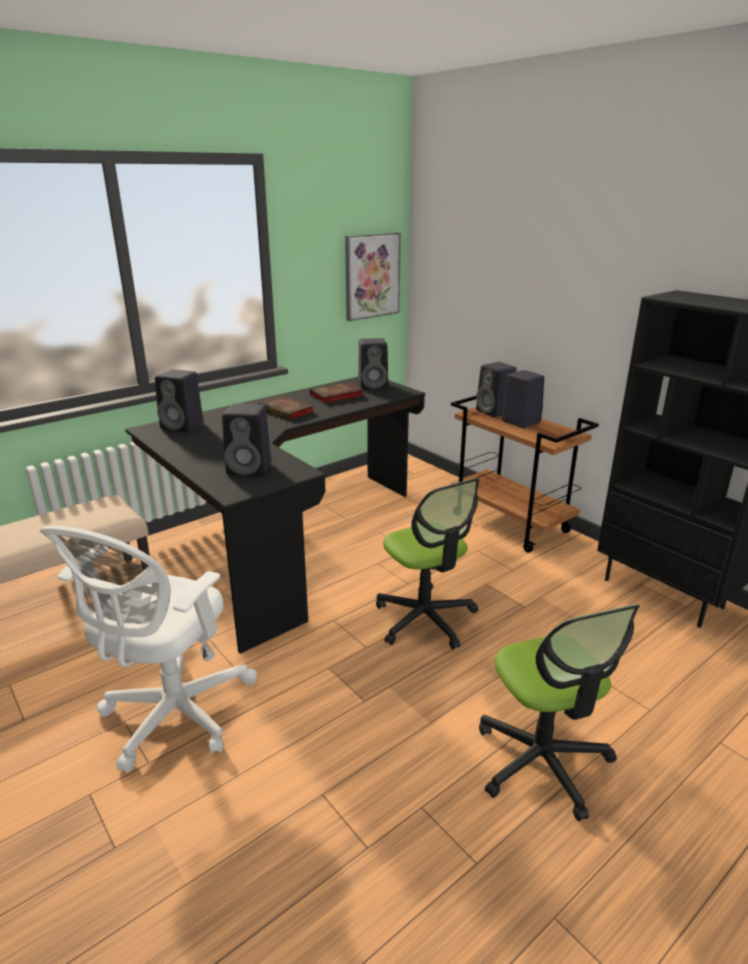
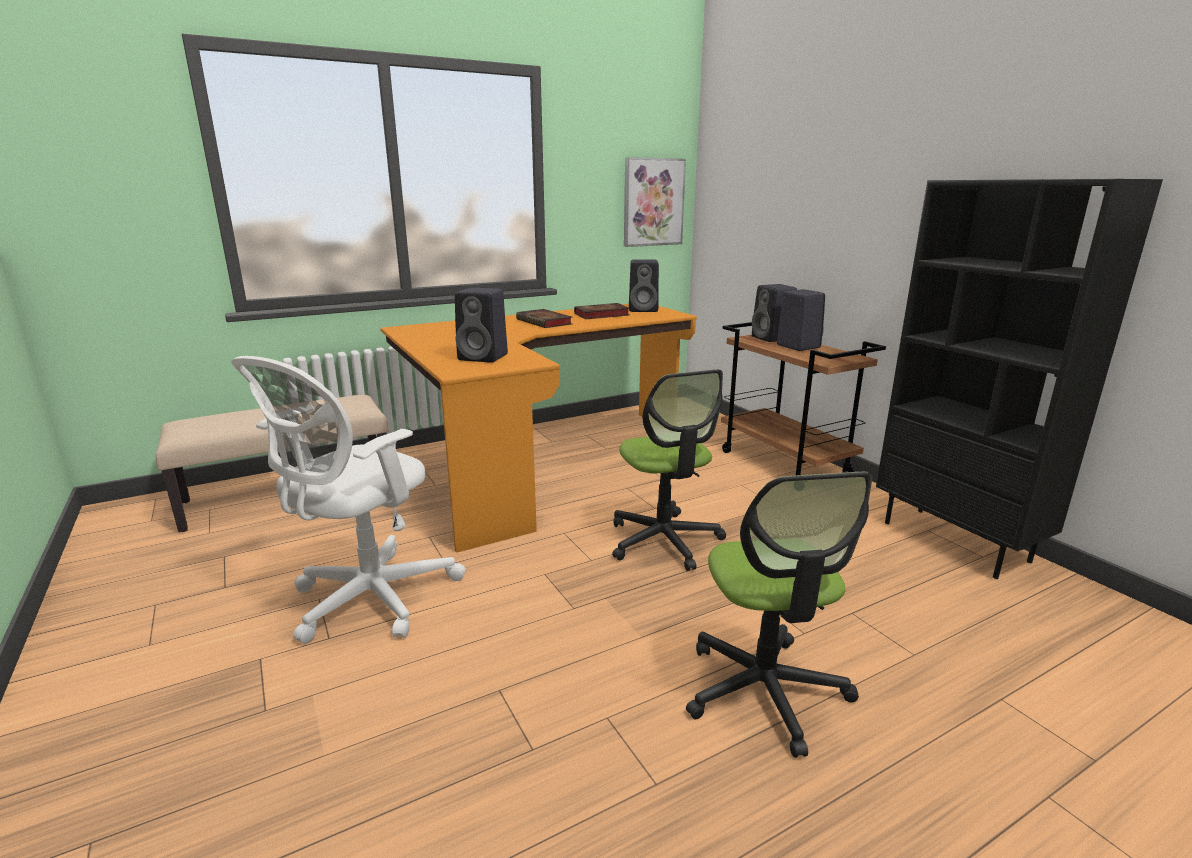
camera: 10 degrees right, 5 degrees down
black desk [125,377,425,654] -> orange desk [380,304,697,553]
black speaker [155,369,204,432] -> none

